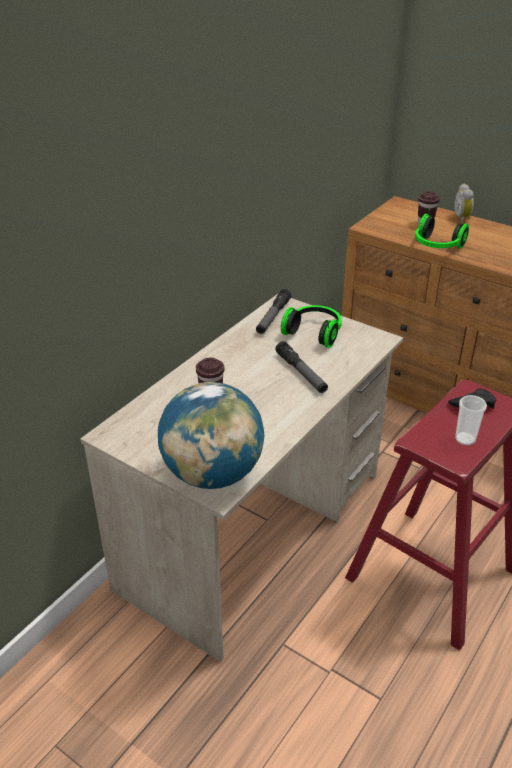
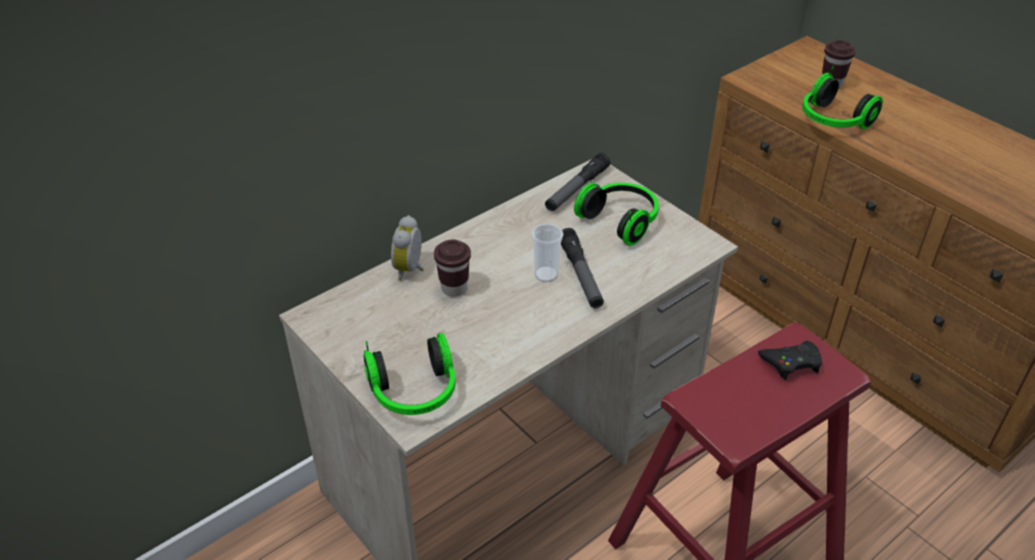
camera: 15 degrees right, 5 degrees up
globe [158,382,264,489] -> headphones [363,333,456,415]
alarm clock [454,184,474,223] -> alarm clock moved to [391,215,424,281]
cup [455,395,487,445] -> cup moved to [531,223,563,282]

